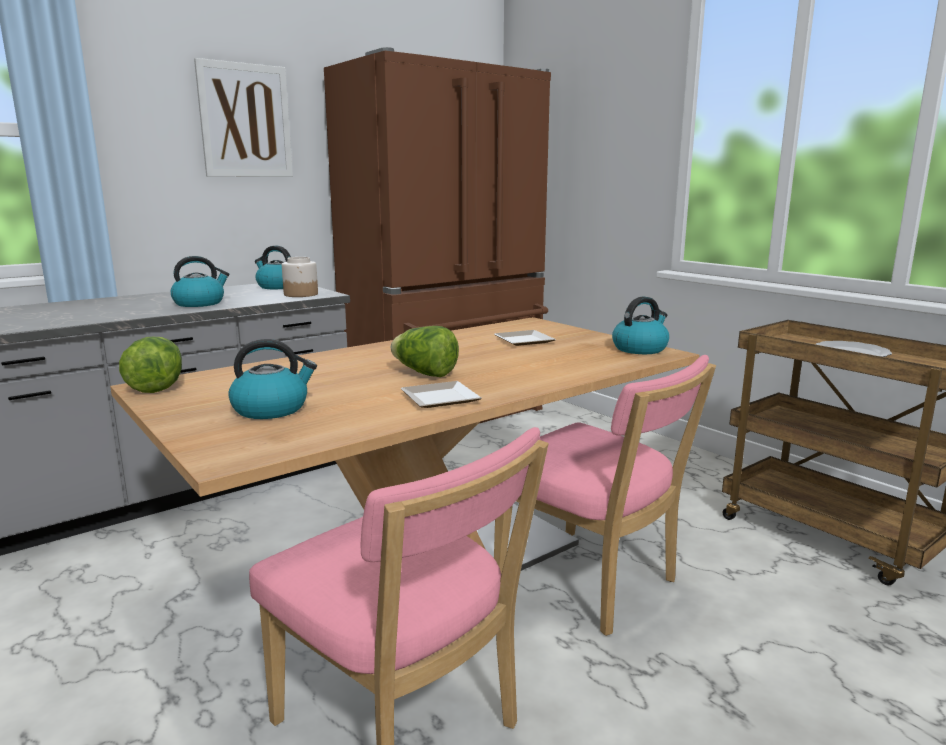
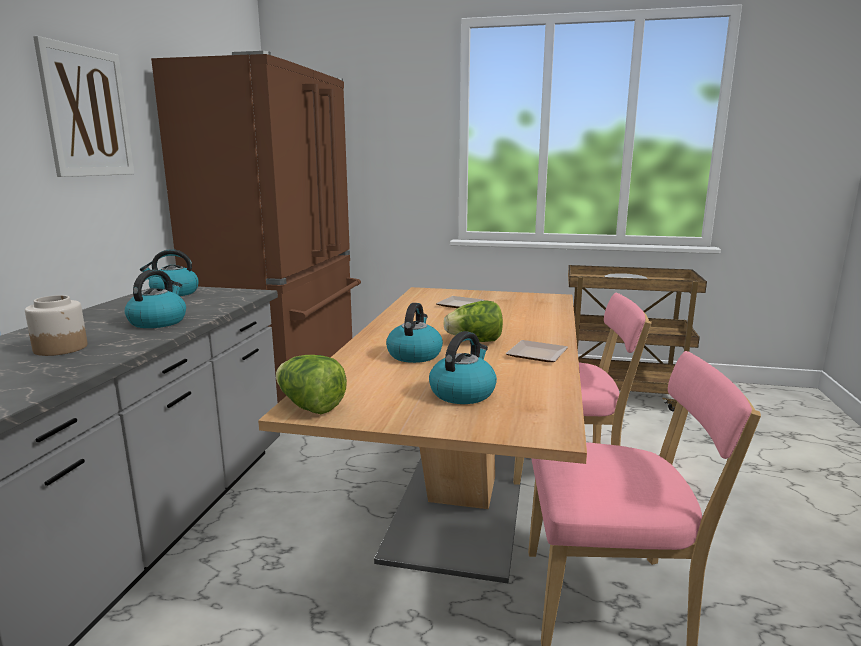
camera: 40 degrees left, 0 degrees up
jar [282,257,318,297] -> jar moved to [25,295,88,356]
kettle [612,297,669,354] -> kettle moved to [386,303,443,363]

